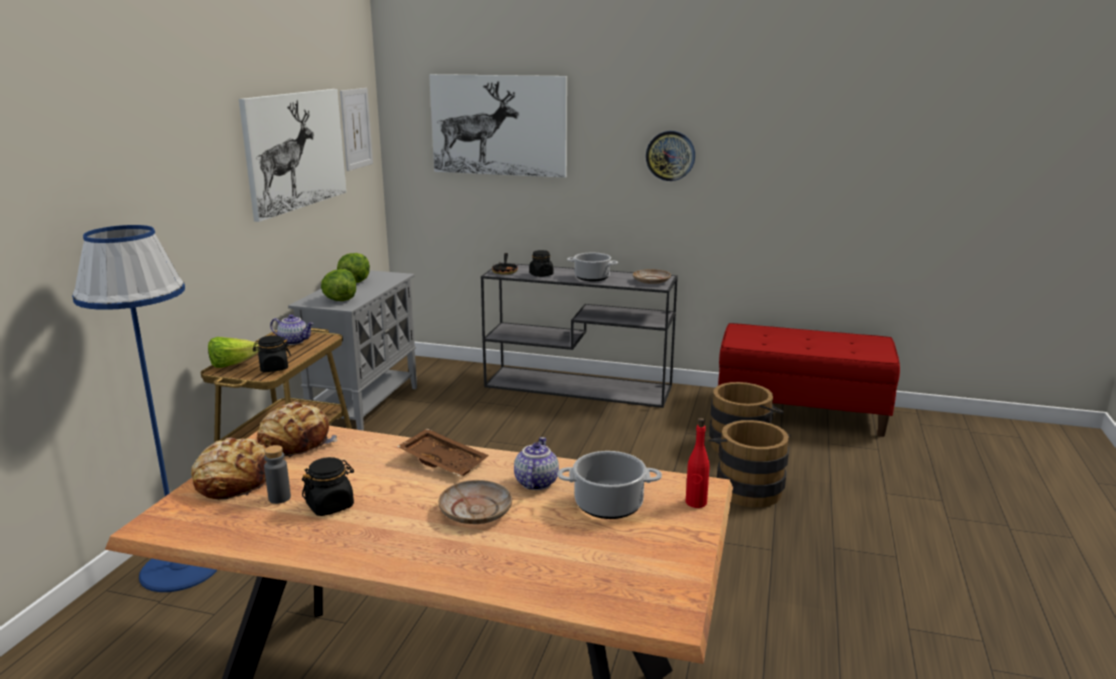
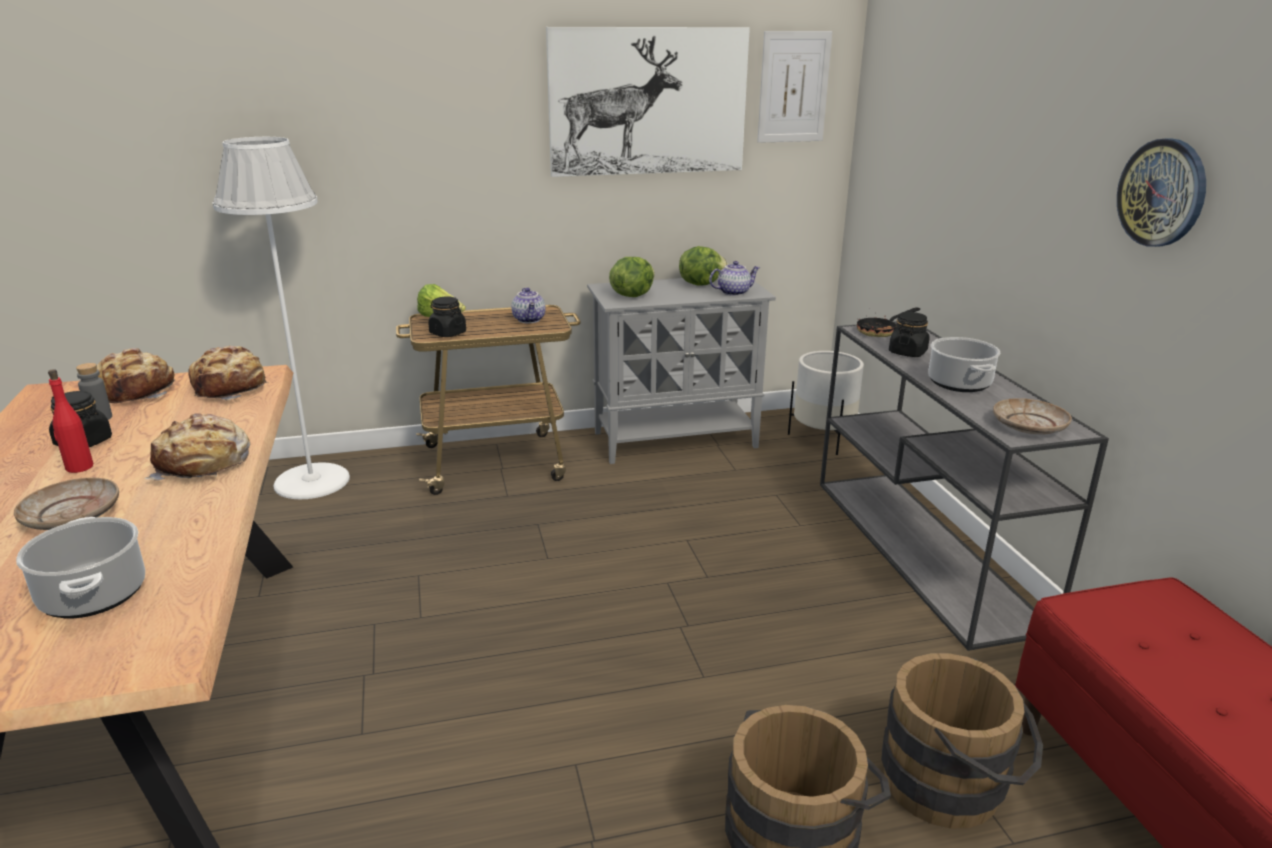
camera: 60 degrees right, 5 degrees up
blue floor lamp [72,225,217,592] -> white floor lamp [213,137,350,499]
brown tray [397,428,489,476] -> bread [144,413,250,481]
picture [429,74,567,178] -> none
teapot [514,437,559,490] -> teapot moved to [709,261,760,296]
red bottle [686,418,710,508] -> red bottle moved to [48,369,94,473]
none -> white planter [788,351,864,455]

